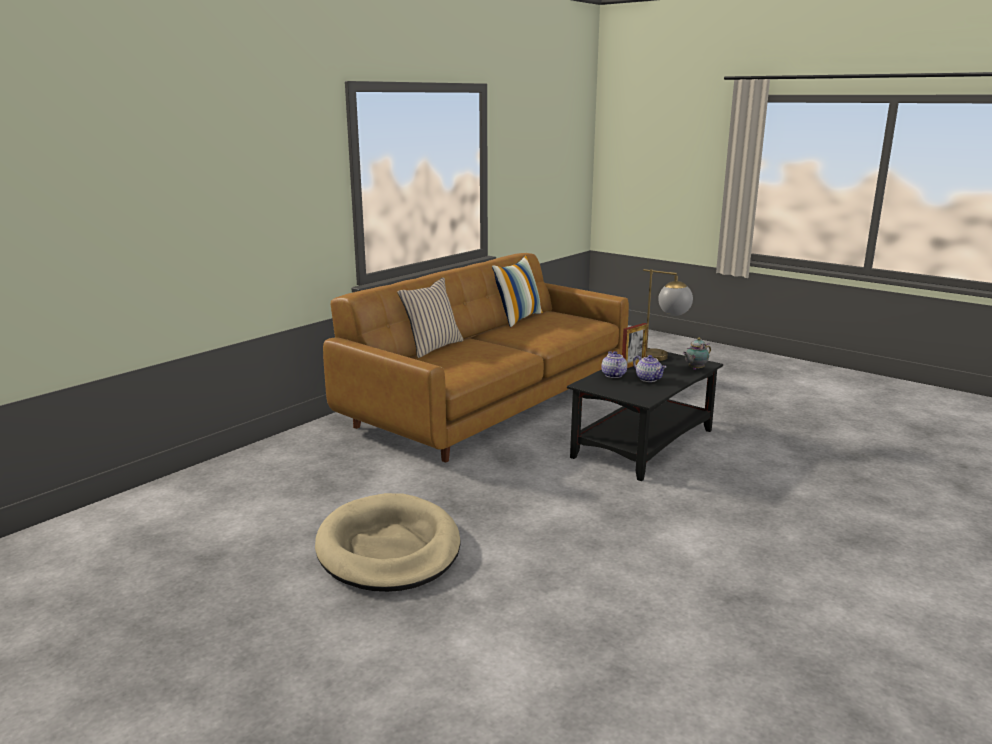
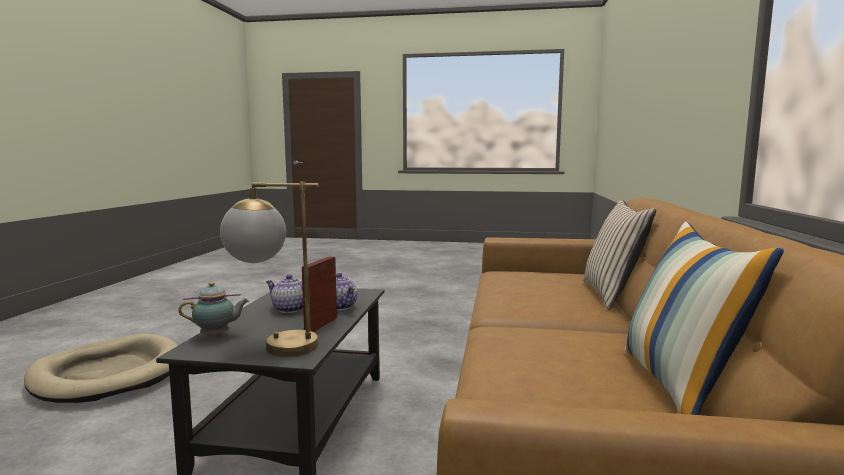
camera: 150 degrees right, 10 degrees down
beige dog bed [315,493,460,592] -> beige dog bed moved to [24,334,178,403]
teapot [683,338,711,370] -> teapot turned 45 degrees clockwise [178,282,249,337]

